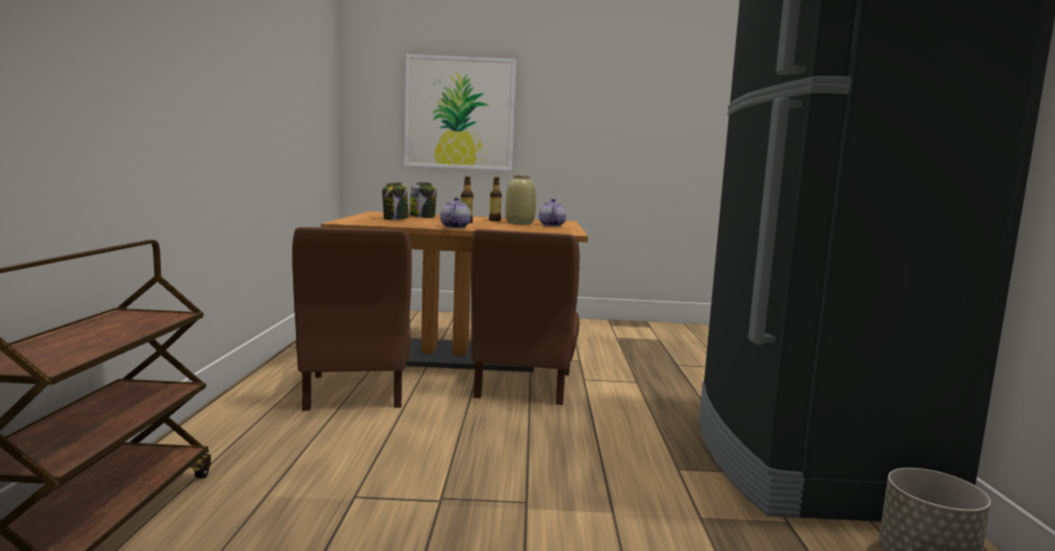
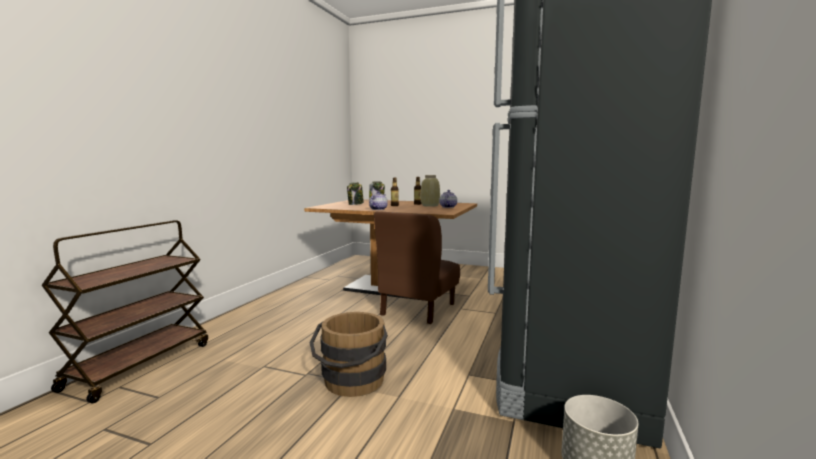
camera: 20 degrees right, 0 degrees up
brown chair [292,227,412,411] -> none
picture [404,54,517,171] -> none
none -> brown bucket [310,312,388,397]

